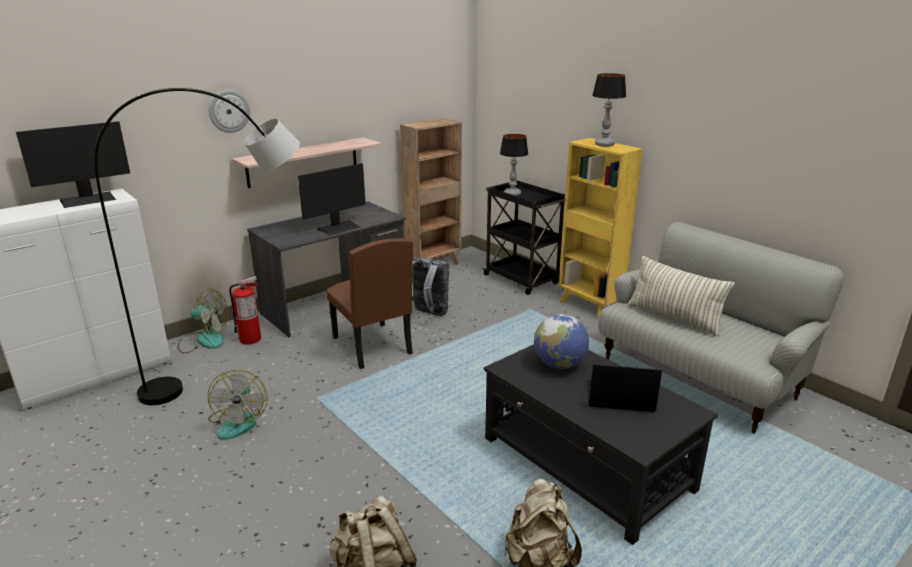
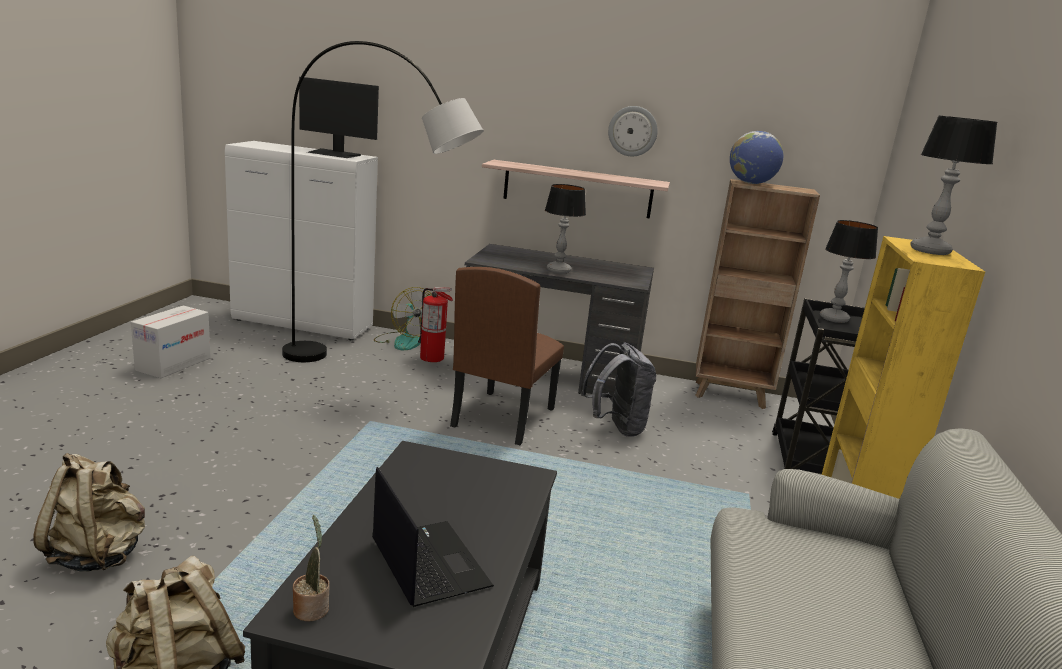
camera: 50 degrees right, 5 degrees down
fan [208,370,268,440] -> none
wall clock [209,90,250,133] -> wall clock moved to [608,106,658,156]
monitor [298,163,366,236] -> table lamp [545,184,586,274]
globe [534,314,589,369] -> globe moved to [730,131,783,184]
pillow [628,256,735,336] -> none
none -> cardboard box [131,305,211,378]
none -> potted plant [293,515,329,622]

